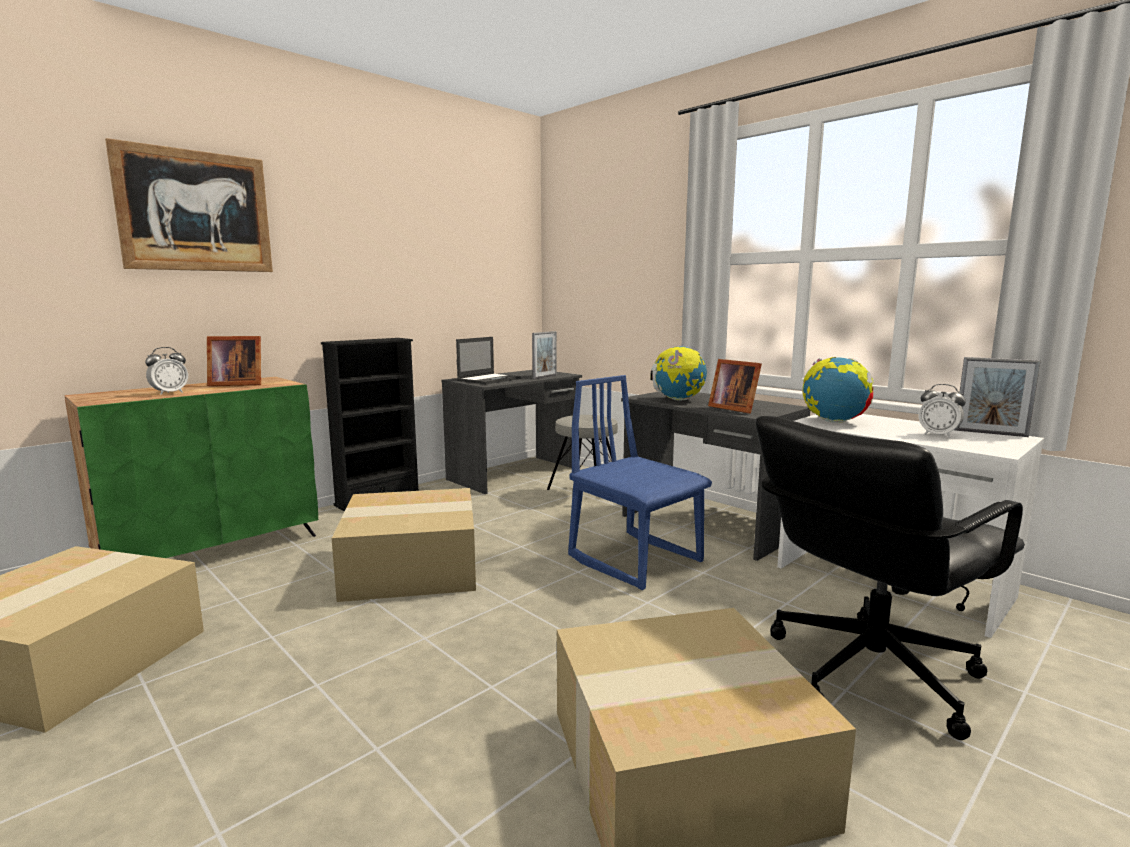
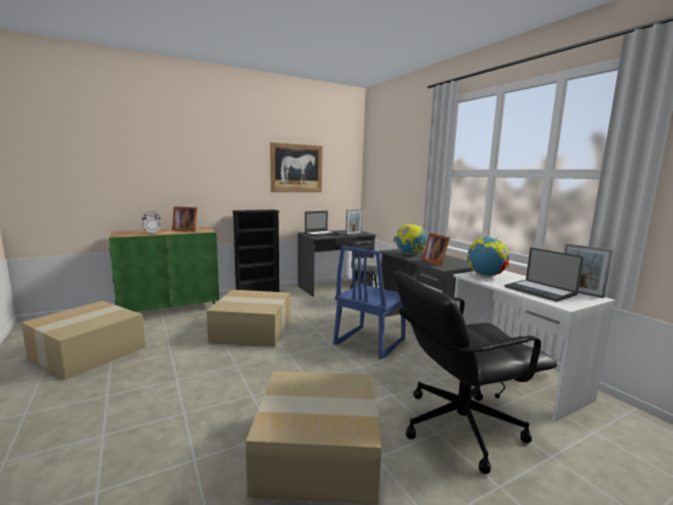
camera: 15 degrees right, 0 degrees up
picture [105,138,273,272] -> picture moved to [270,142,323,192]
blue chair [568,375,712,590] -> blue chair turned 120 degrees counterclockwise [333,246,406,359]
alarm clock [919,384,966,438] -> laptop [505,247,584,302]

